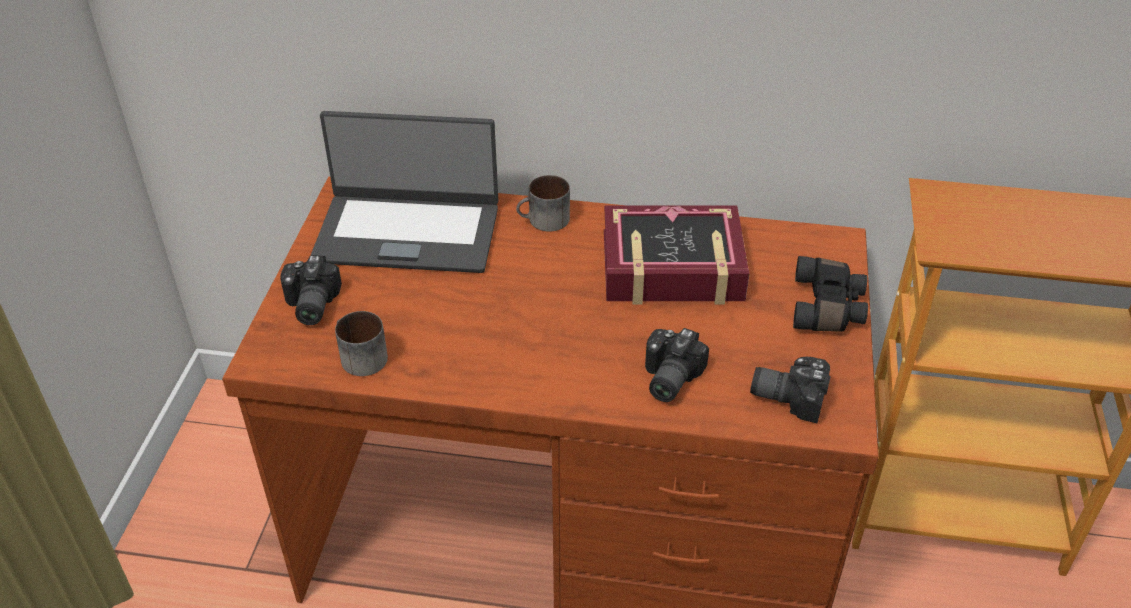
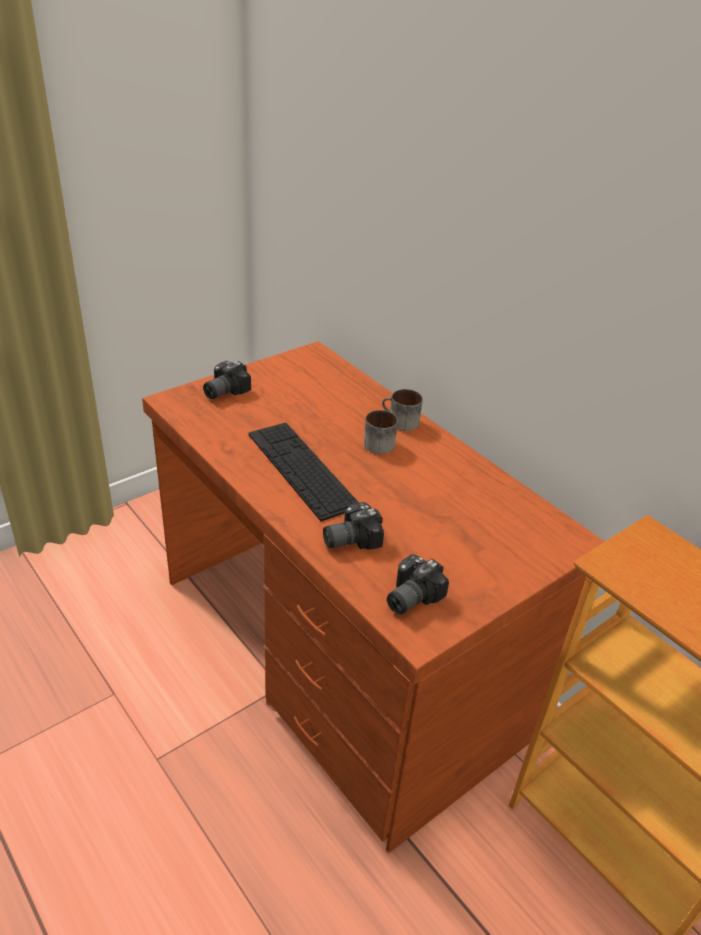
camera: 40 degrees right, 5 degrees down
laptop [311,111,498,273] -> none
mug [335,311,388,376] -> mug moved to [364,410,398,454]
book [604,205,750,305] -> none
camera [750,357,831,423] -> camera turned 105 degrees counterclockwise [387,554,449,615]
black binoculars [793,256,868,332] -> none
none -> keyboard [249,423,359,521]

